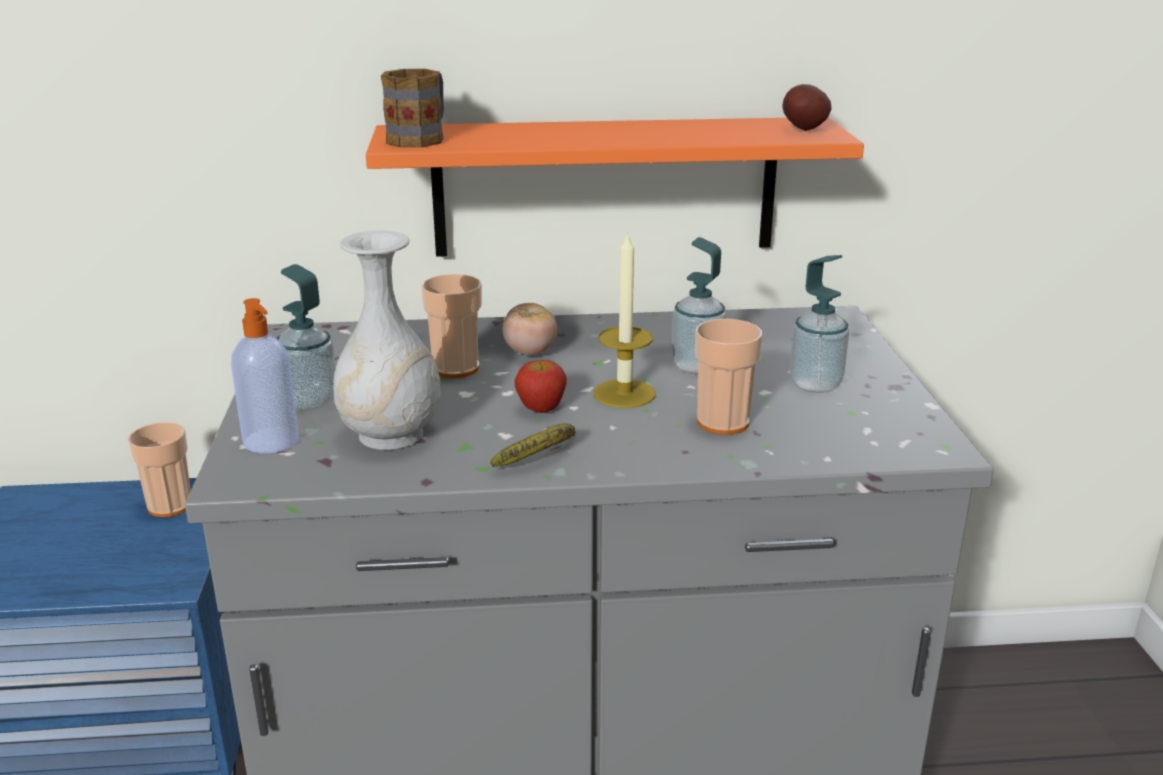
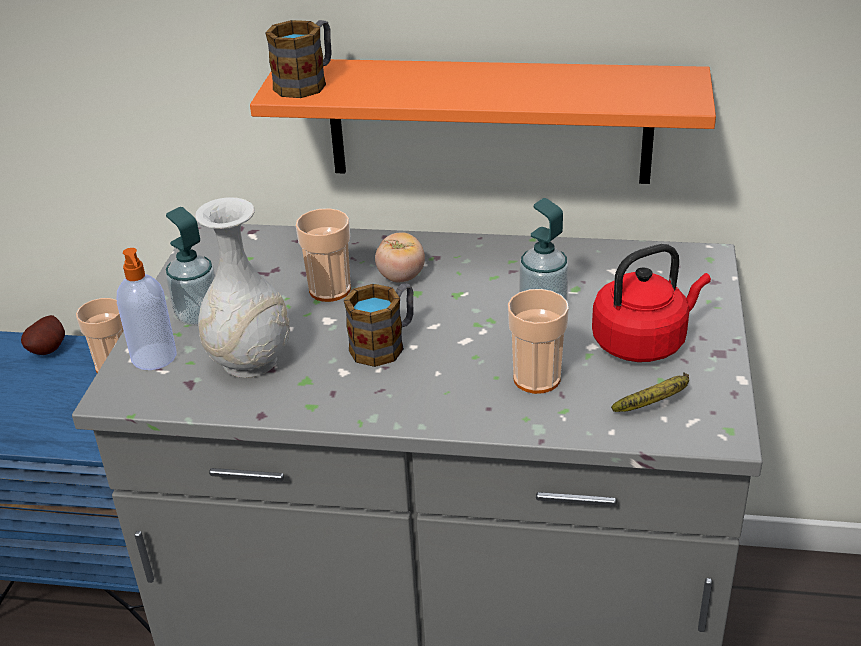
camera: 15 degrees right, 10 degrees up
banana [490,423,576,467] -> banana moved to [611,372,689,412]
apple [515,360,567,413] -> mug [344,284,413,367]
candle [593,231,656,408] -> none
potato [782,84,832,131] -> potato moved to [21,315,65,355]
soap dispenser [790,255,849,393] -> red kettle [592,244,711,362]

